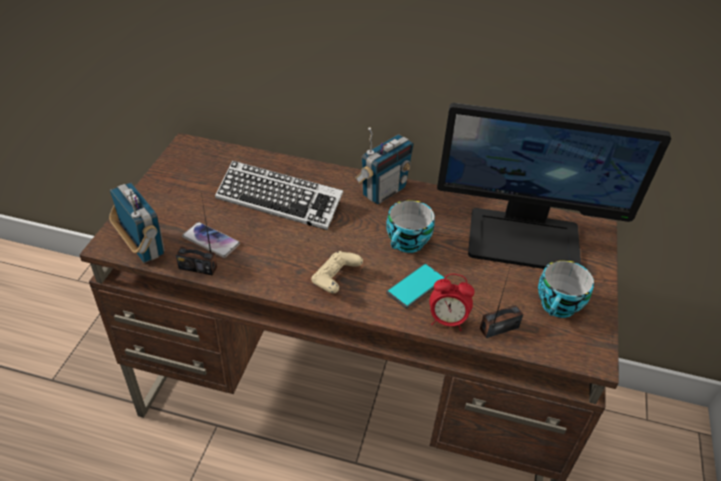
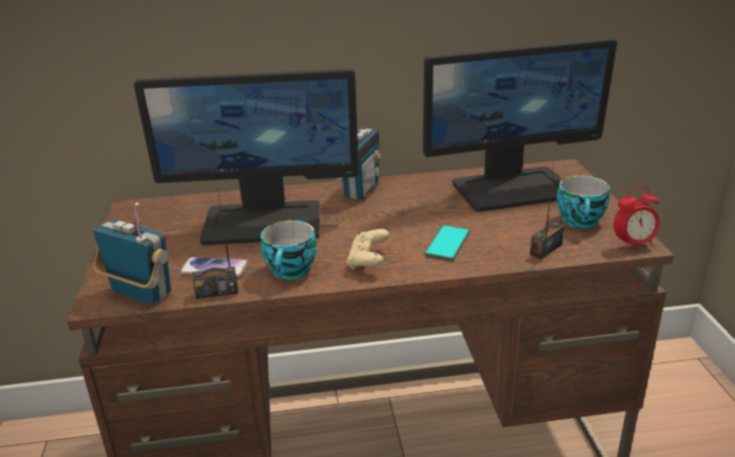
camera: 20 degrees left, 15 degrees down
keyboard [215,160,343,230] -> monitor [134,68,359,245]
cup [386,200,435,253] -> cup moved to [261,220,317,280]
alarm clock [429,274,474,331] -> alarm clock moved to [614,185,660,250]

